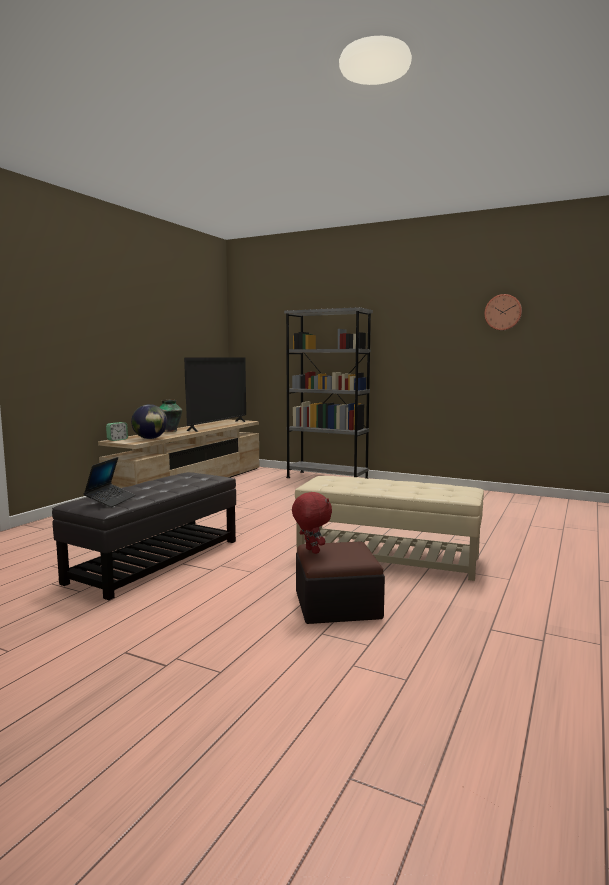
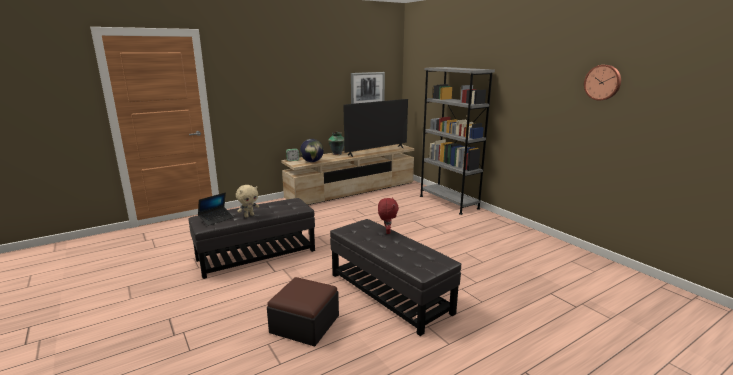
camera: 30 degrees right, 10 degrees up
red plush toy [292,492,332,554] -> red plush toy moved to [378,197,399,234]
beige ottoman [295,476,484,581] -> black ottoman [330,219,461,336]
none -> beige plush toy [236,185,259,217]
none -> picture [351,72,385,104]

